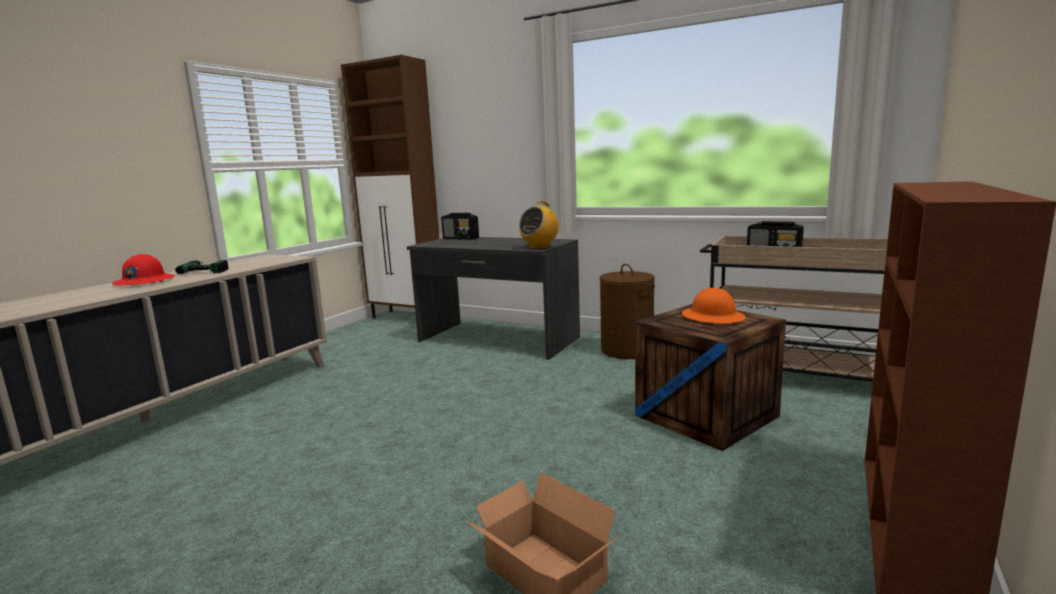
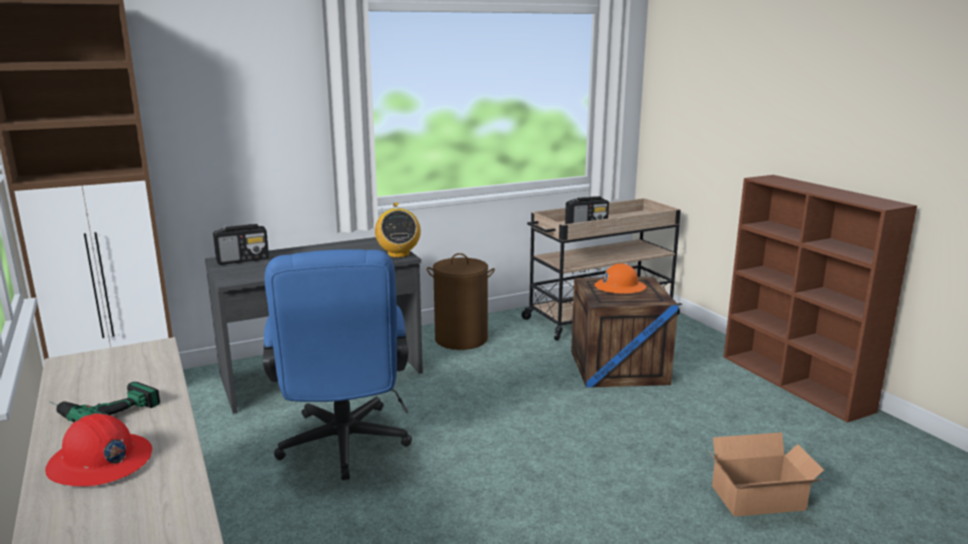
camera: 55 degrees left, 5 degrees up
none -> blue office chair [263,249,412,480]

